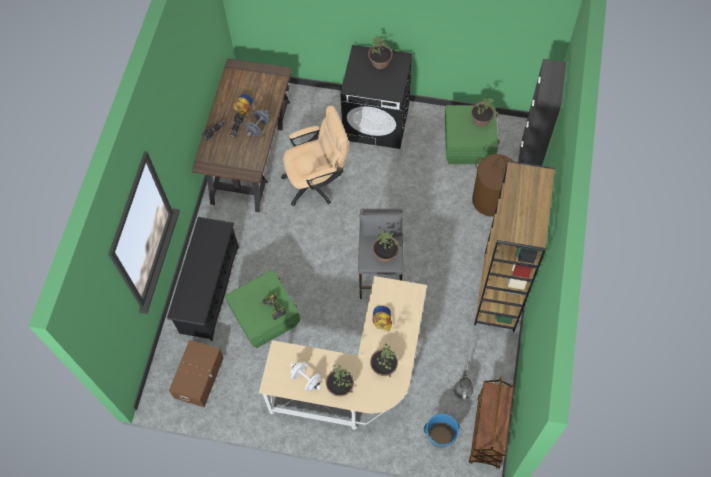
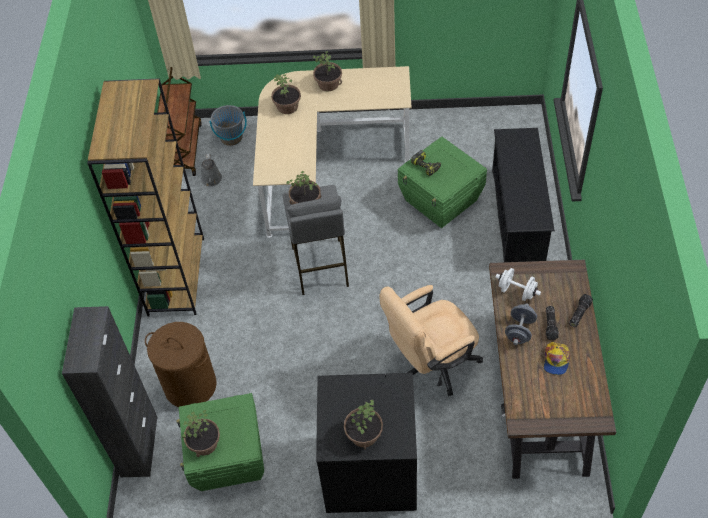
camera: 170 degrees right, 10 degrees down
brown storage box [169,340,224,407] -> none
white dumbbell [290,362,321,391] -> white dumbbell moved to [495,268,541,301]
cap [372,306,392,331] -> none
blue bucket [424,413,460,448] -> grey bucket [209,105,247,146]

